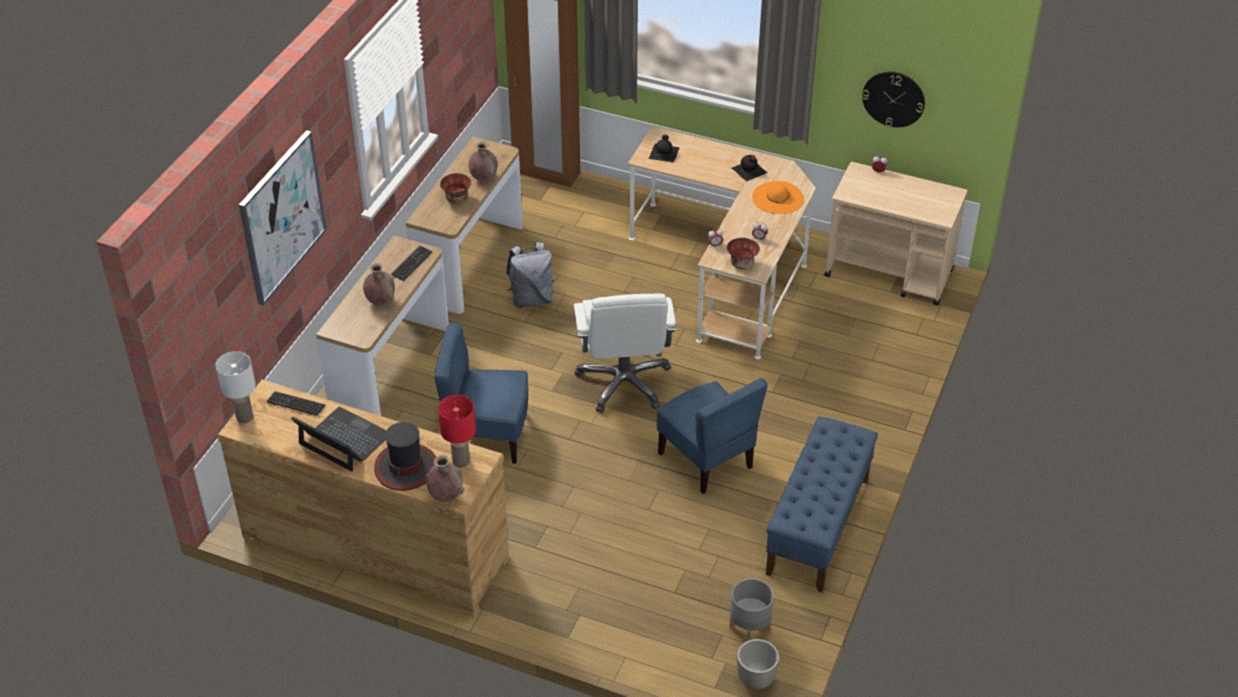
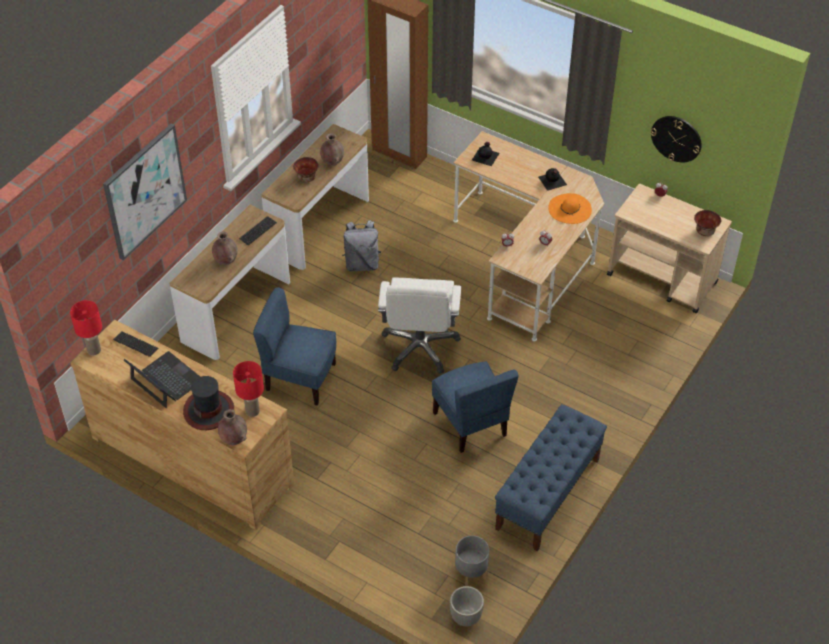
camera: 10 degrees right, 5 degrees up
white table lamp [216,351,256,423] -> red table lamp [70,300,102,355]
bowl [727,238,760,269] -> bowl moved to [694,210,721,236]

